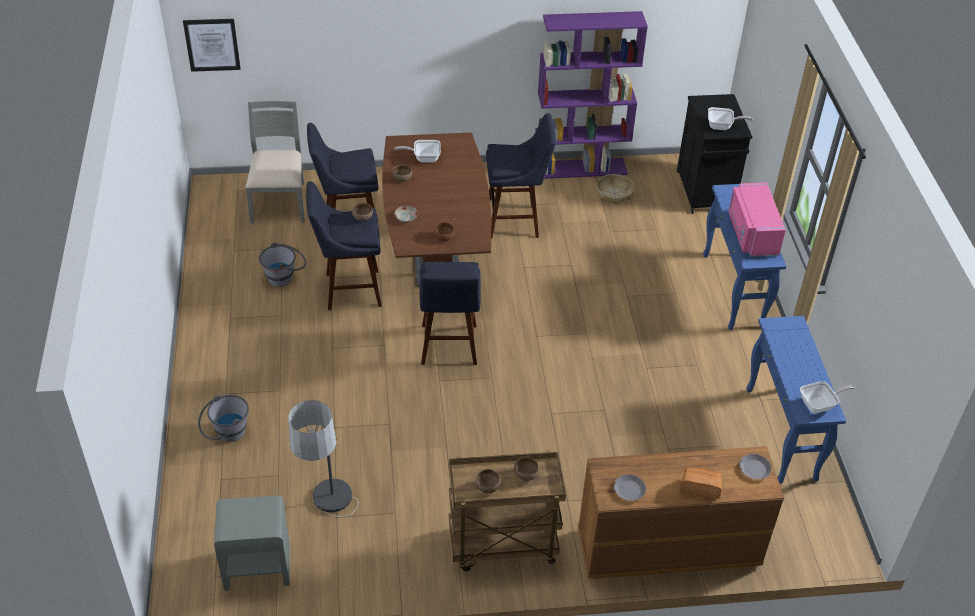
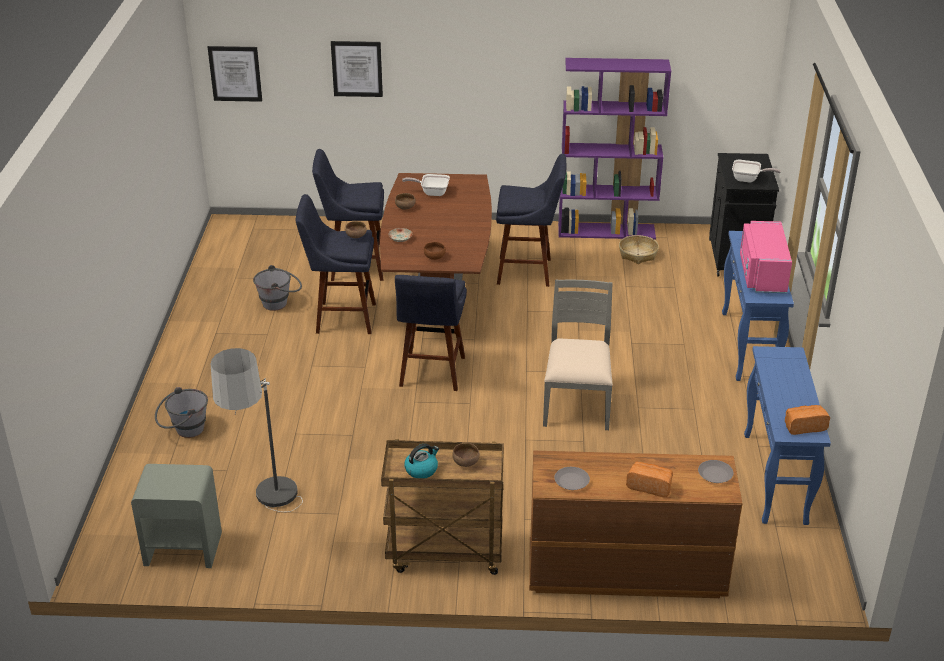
camera: 10 degrees right, 10 degrees down
grey chair [245,101,305,224] -> grey chair moved to [543,279,613,430]
brown bowl [475,469,501,493] -> kettle [404,443,439,478]
frying pan [800,381,855,413] -> bread [785,405,830,435]
none -> picture [331,41,383,97]

